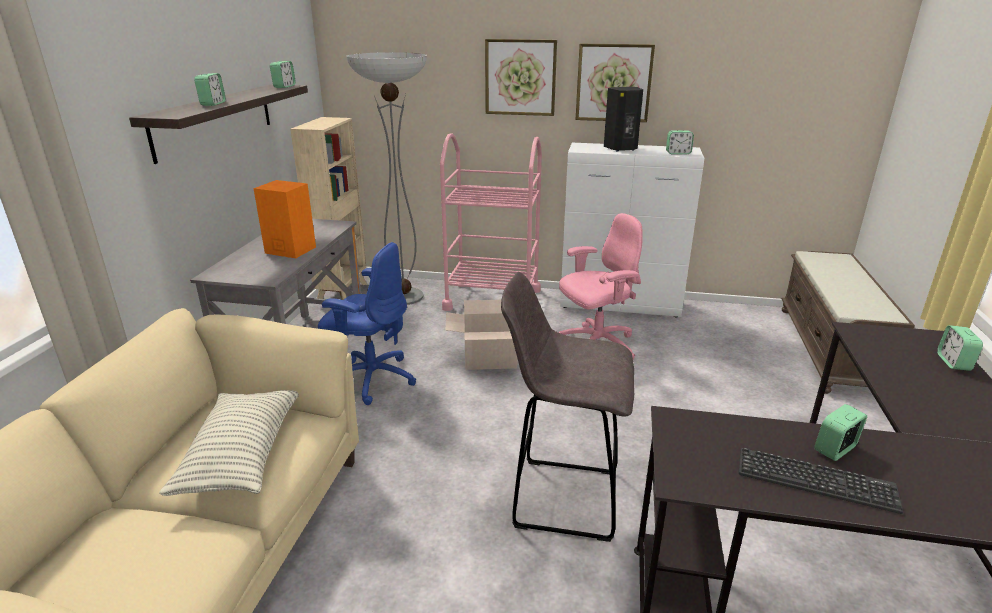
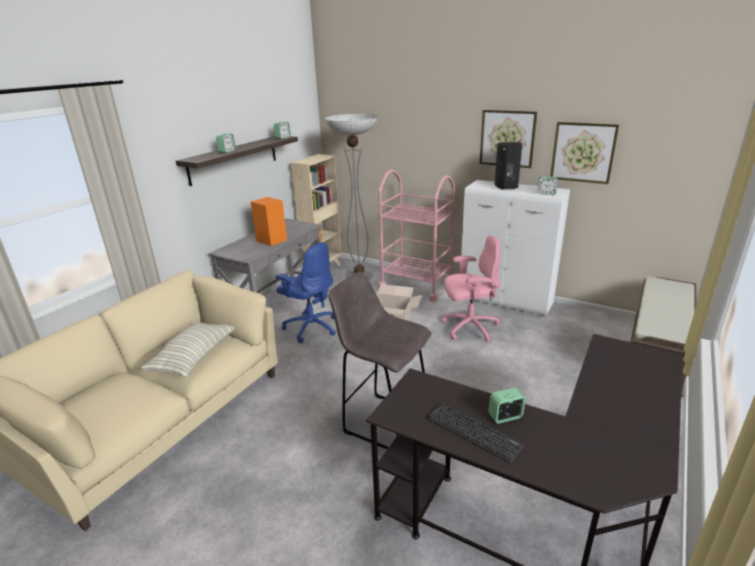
camera: 20 degrees right, 0 degrees up
picture [485,39,557,116] -> picture moved to [550,122,619,184]
alarm clock [937,325,983,371] -> none

